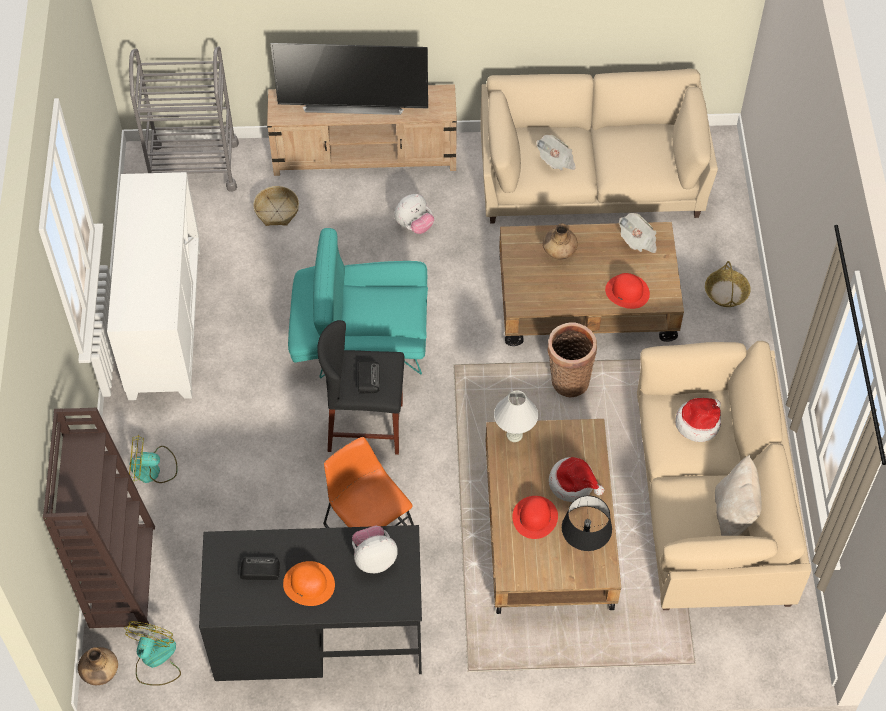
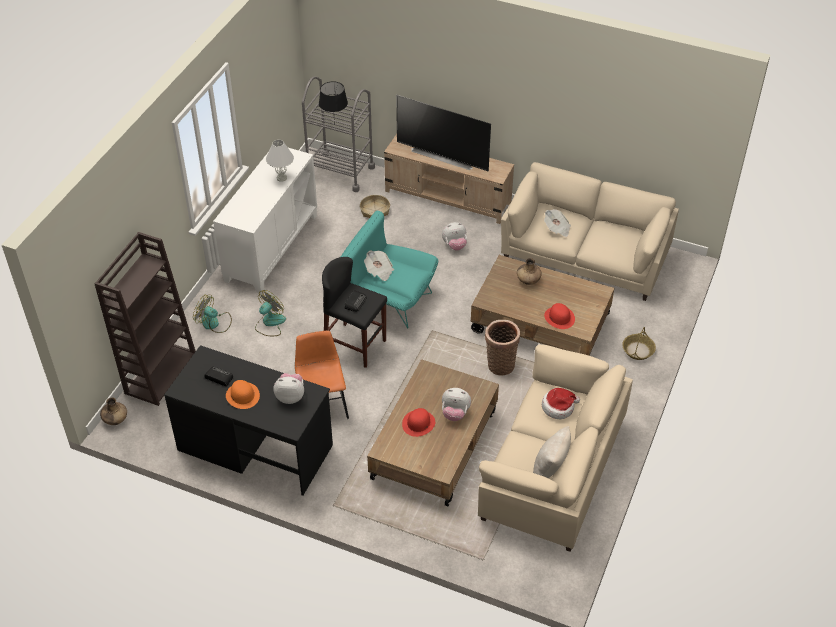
camera: 25 degrees right, 10 degrees down
fan [124,621,181,686] -> fan moved to [255,290,286,336]
white table lamp [494,390,538,442] -> white table lamp moved to [266,139,294,182]
hat [549,457,604,502] -> plush toy [442,388,471,421]
black table lamp [562,495,612,551] -> black table lamp moved to [319,81,348,124]
newspaper [619,213,657,253] -> newspaper moved to [364,250,394,281]

